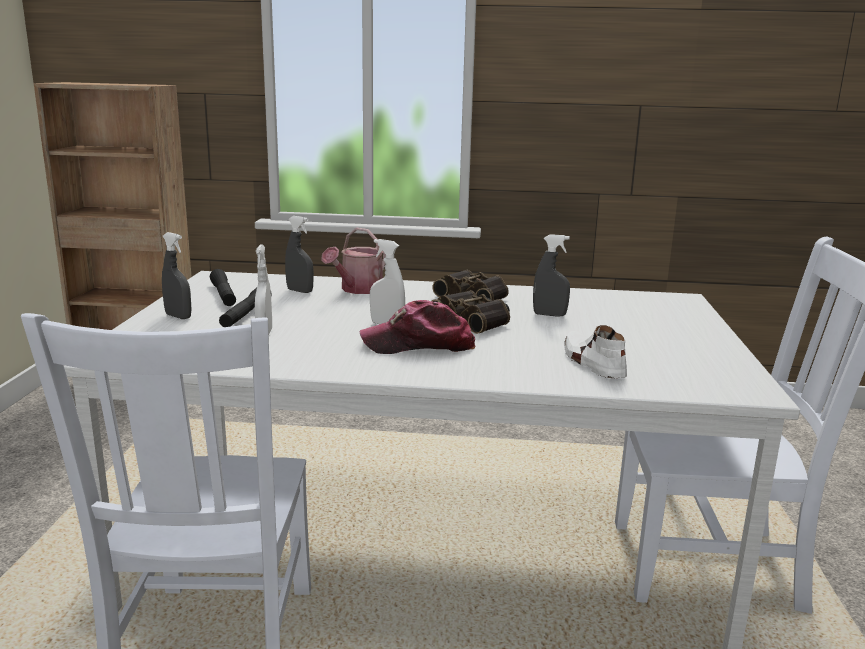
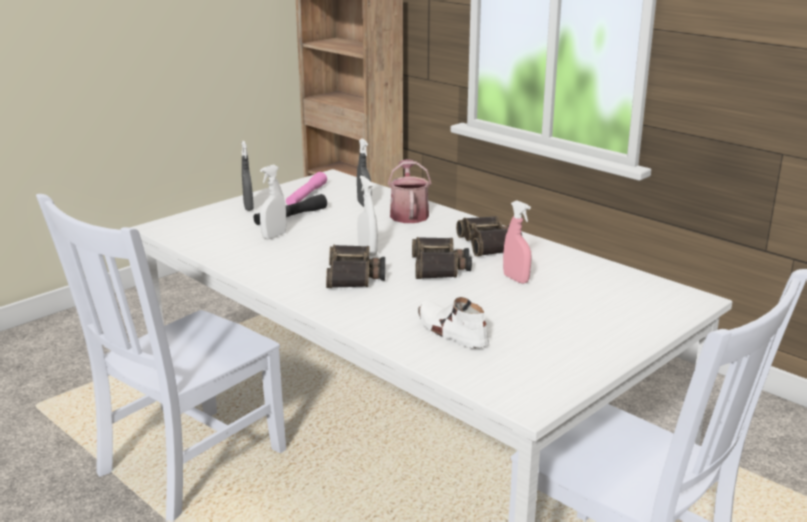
camera: 40 degrees right, 5 degrees up
black flashlight [210,269,236,306] -> pink flashlight [286,172,327,205]
watering can [321,228,386,294] -> watering can turned 105 degrees clockwise [388,159,431,223]
cap [359,300,476,354] -> binoculars [326,245,385,288]
grey spray bottle [533,234,570,317] -> pink spray bottle [503,200,532,284]
white shoe [564,325,627,378] -> white shoe turned 60 degrees counterclockwise [418,297,489,349]

